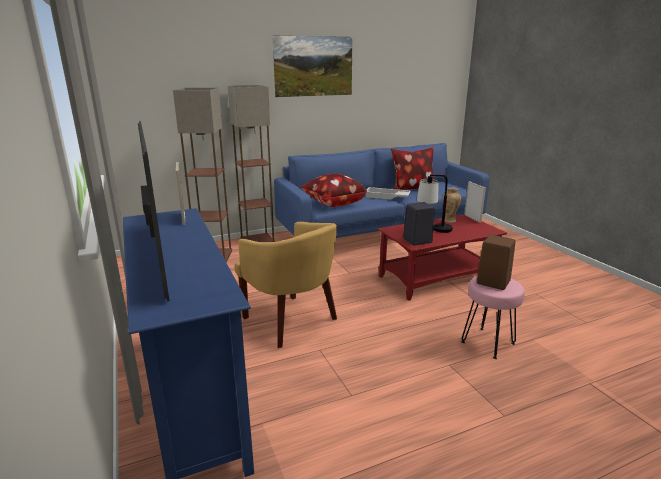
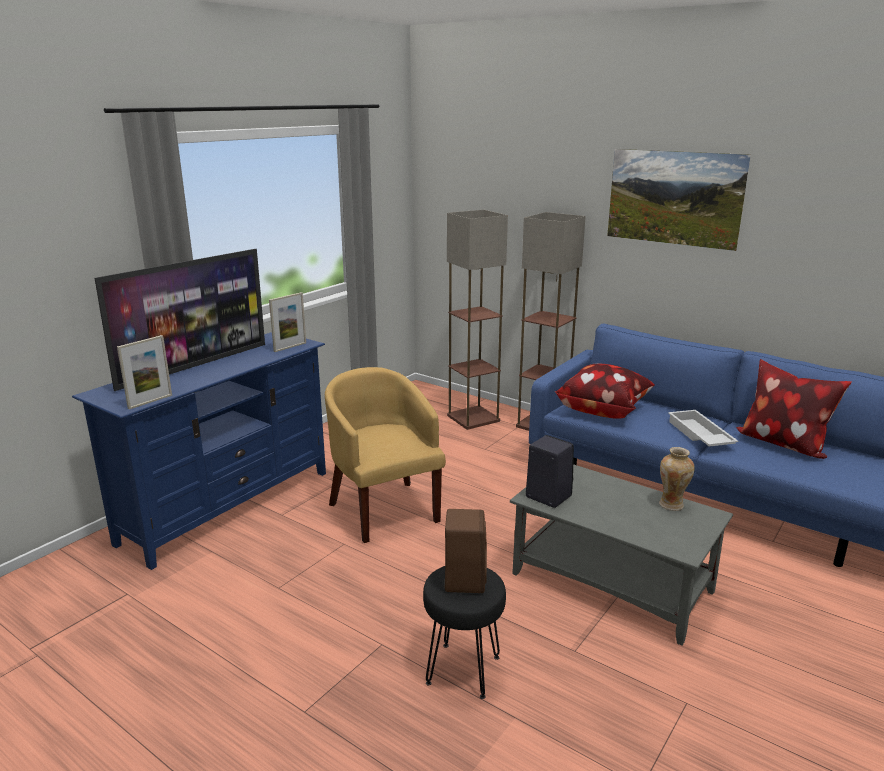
camera: 60 degrees right, 0 degrees up
yellow armchair [234,222,337,348] -> yellow armchair turned 135 degrees clockwise [325,367,446,543]
red coffee table [378,214,507,301] -> grey coffee table [510,464,733,646]
table lamp [417,174,453,233] -> none
pink stool [461,276,525,359] -> black stool [423,566,506,699]
picture frame [464,181,486,223] -> picture frame moved to [117,335,172,410]

